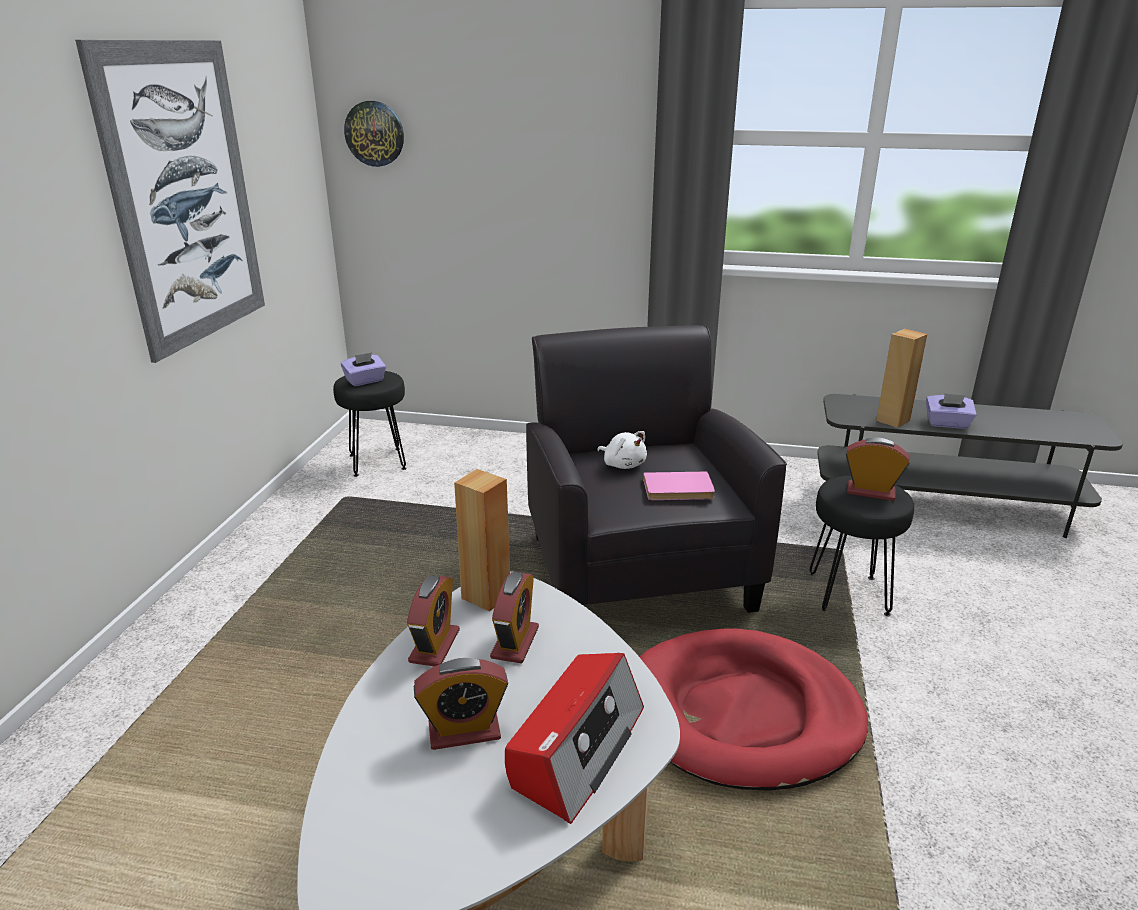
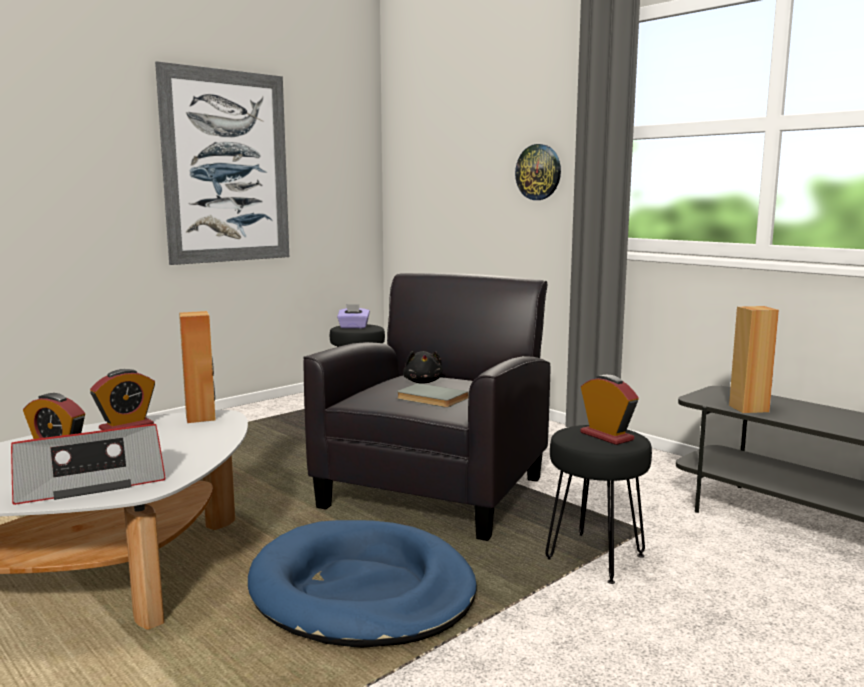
camera: 35 degrees right, 15 degrees down
wall clock [344,101,404,167] -> wall clock moved to [515,144,561,200]
alarm clock [490,572,539,664] -> none
white plush toy [597,431,647,469] -> black plush toy [403,351,443,384]
red dog bed [640,628,868,791] -> blue dog bed [248,520,477,648]
pink book [643,472,715,500] -> grey book [397,383,469,408]
purple tissue box [926,393,977,429] -> none

